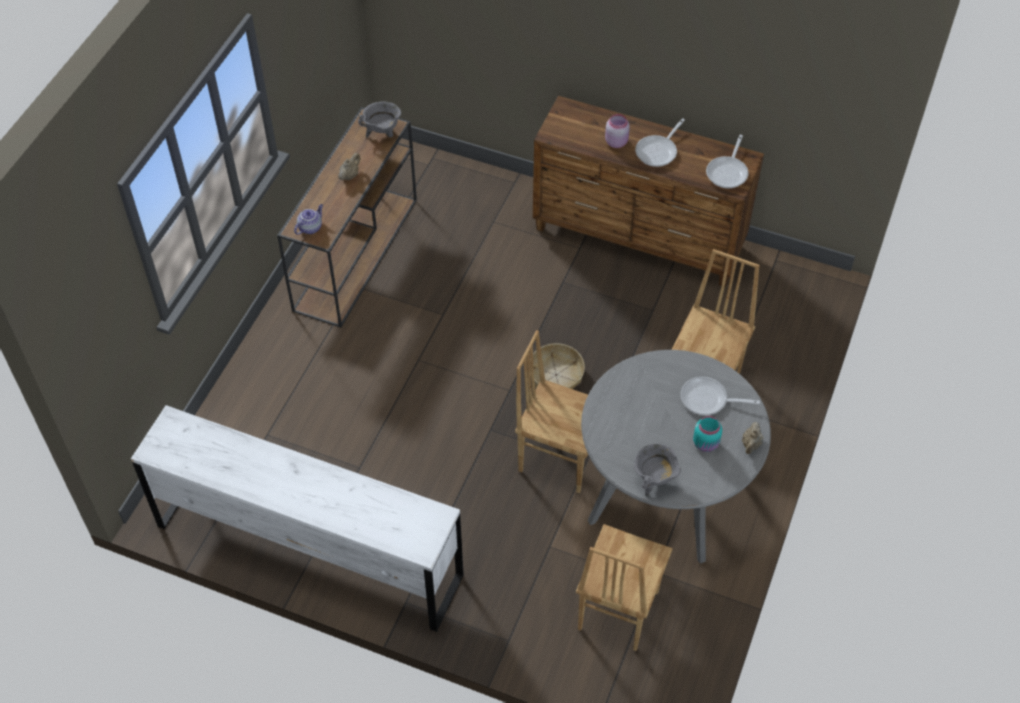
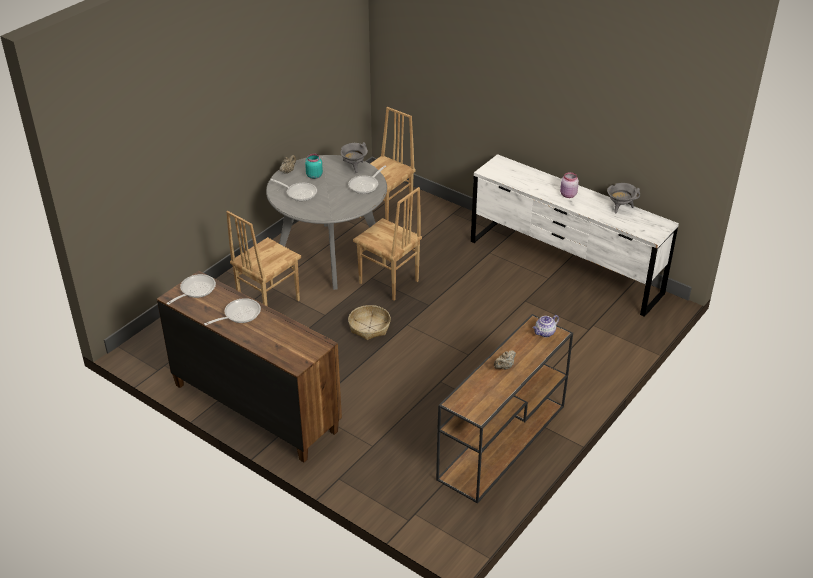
camera: 165 degrees left, 15 degrees down
grey cooking pot [358,101,401,138] -> grey cooking pot moved to [607,183,640,213]
pink jar [605,114,630,148] -> pink jar moved to [560,172,579,198]
none -> frying pan [348,165,386,194]

